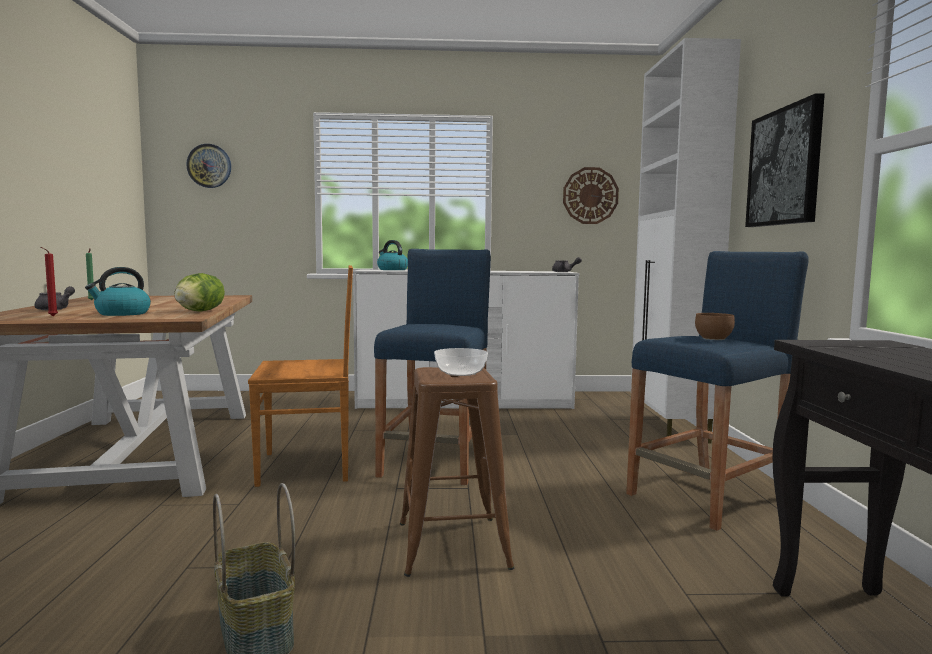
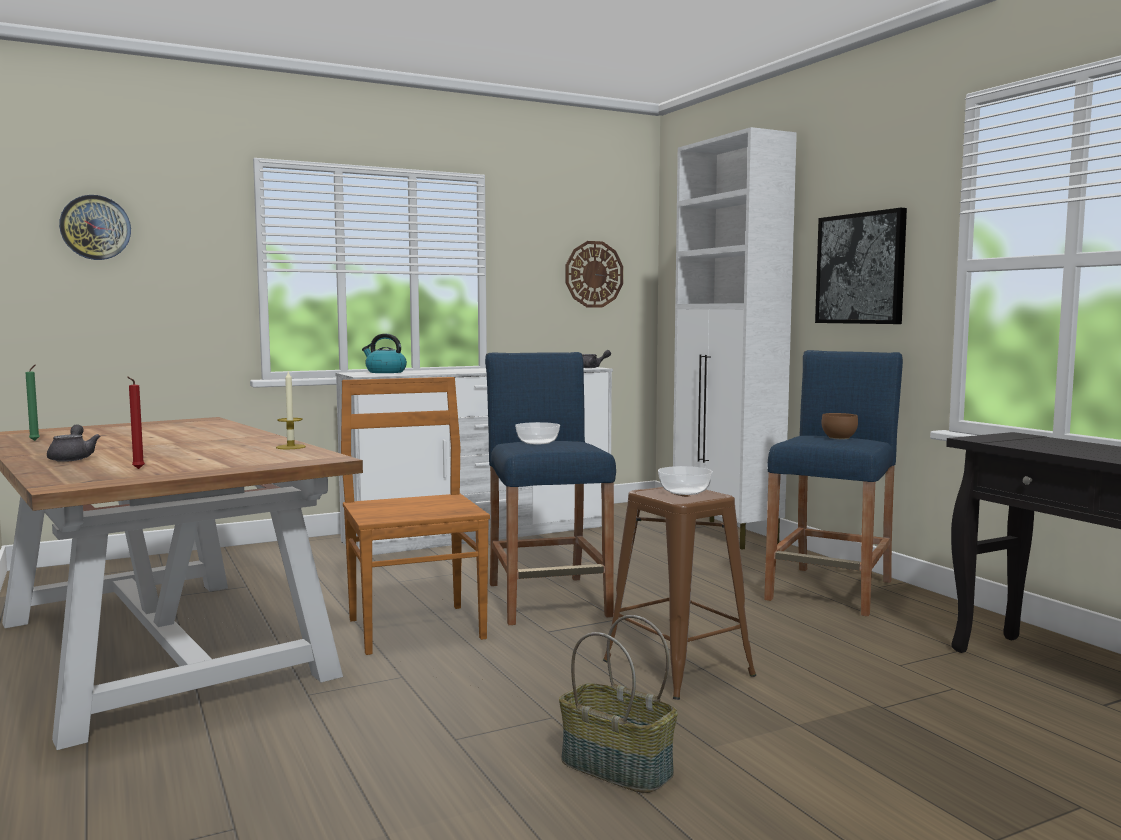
camera: 25 degrees left, 0 degrees up
kettle [85,267,151,316] -> none
lettuce [174,273,225,311] -> candle [276,371,306,449]
brown chair [248,265,353,487] -> brown chair turned 75 degrees counterclockwise [341,377,490,655]
none -> bowl [515,422,560,444]

